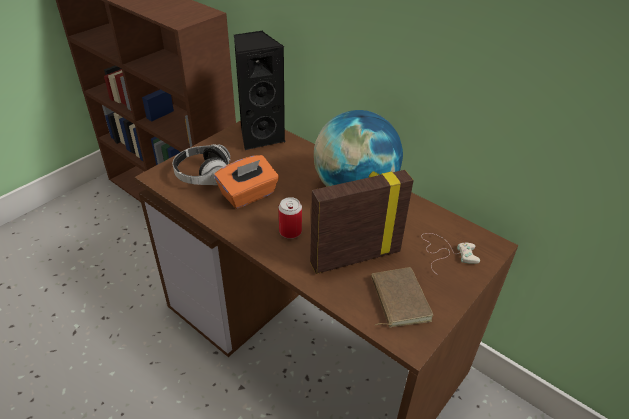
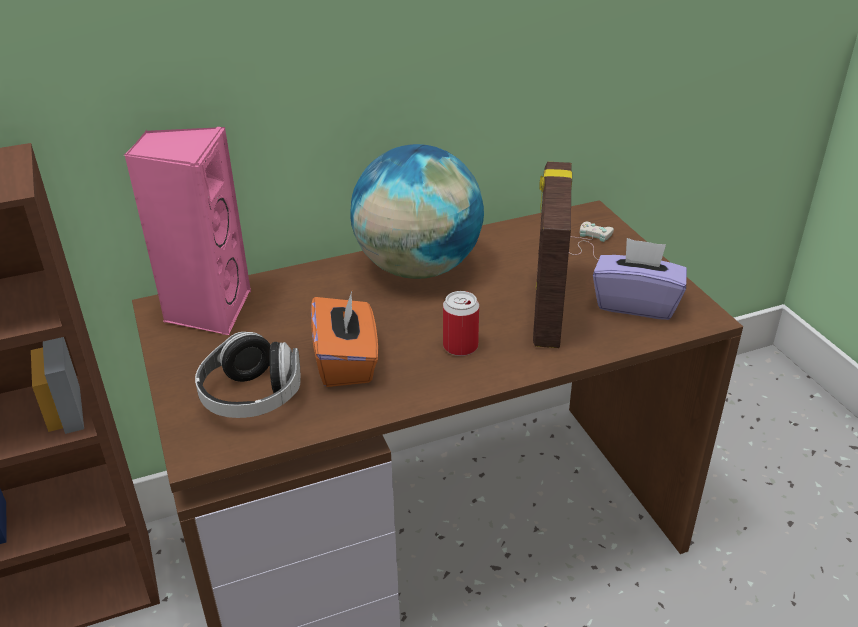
camera: 60 degrees left, 5 degrees down
black speaker [234,31,285,150] -> pink speaker [124,127,251,335]
brown book [371,267,433,328] -> purple tissue box [593,238,687,320]

